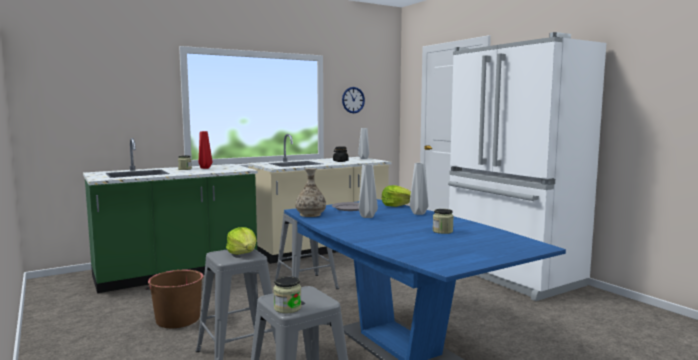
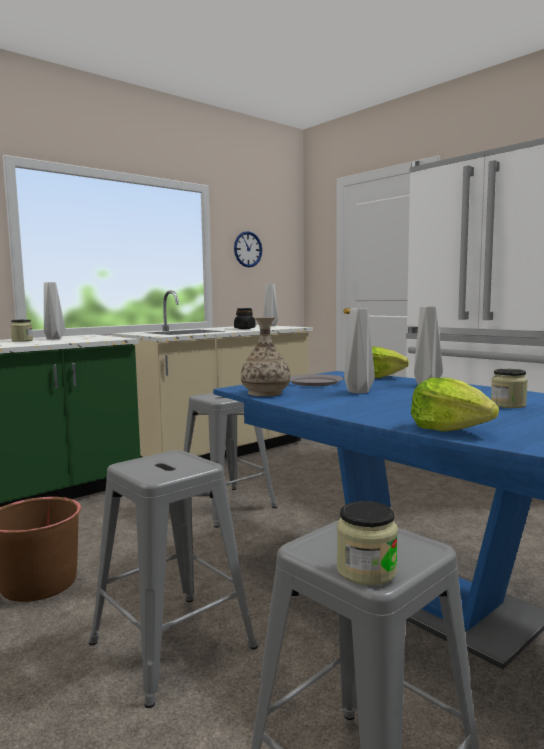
camera: 10 degrees left, 0 degrees up
red vase [199,131,212,169] -> grey vase [44,282,65,340]
lettuce [226,227,257,255] -> lettuce moved to [411,378,499,432]

